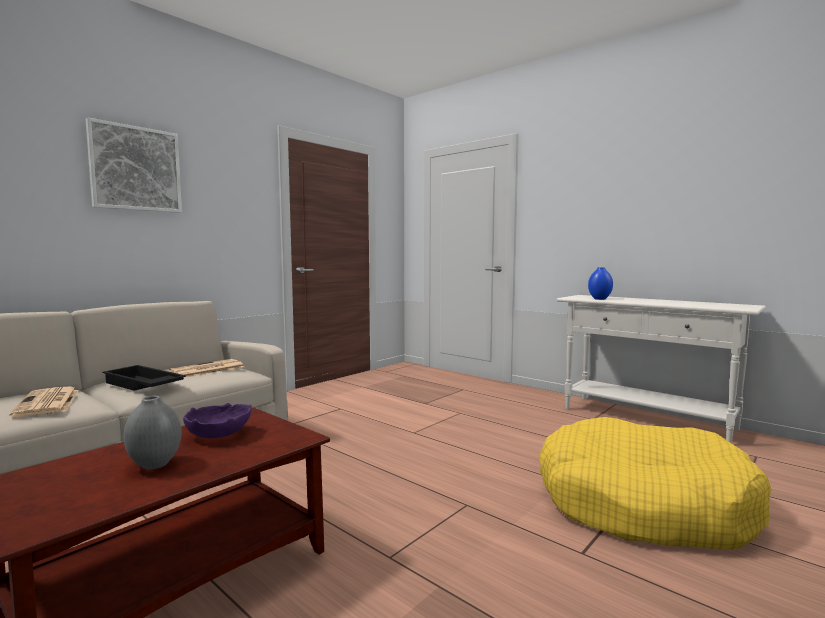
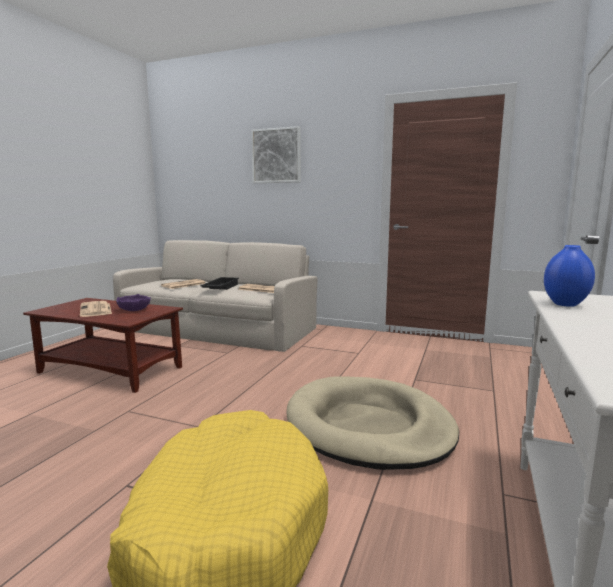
camera: 70 degrees right, 5 degrees up
grey vase [124,396,182,469] -> newspaper [80,301,112,317]
none -> beige dog bed [286,376,459,470]

